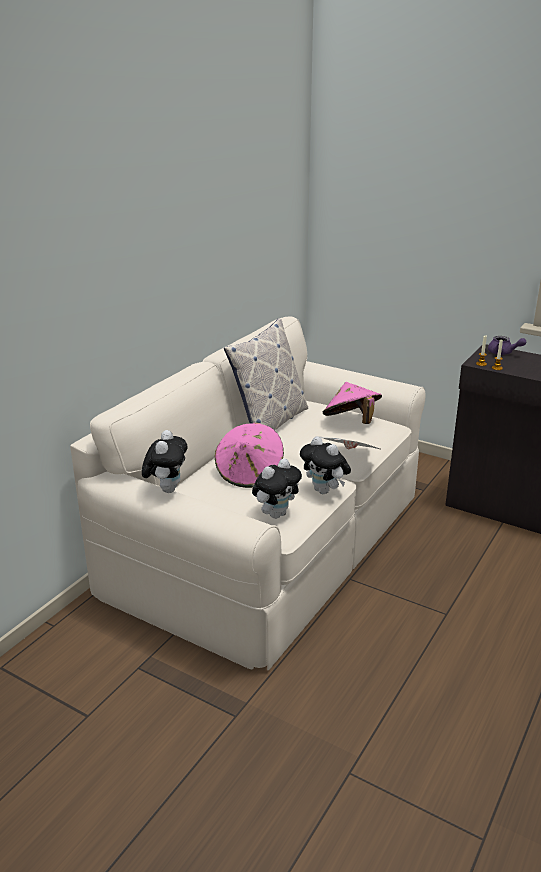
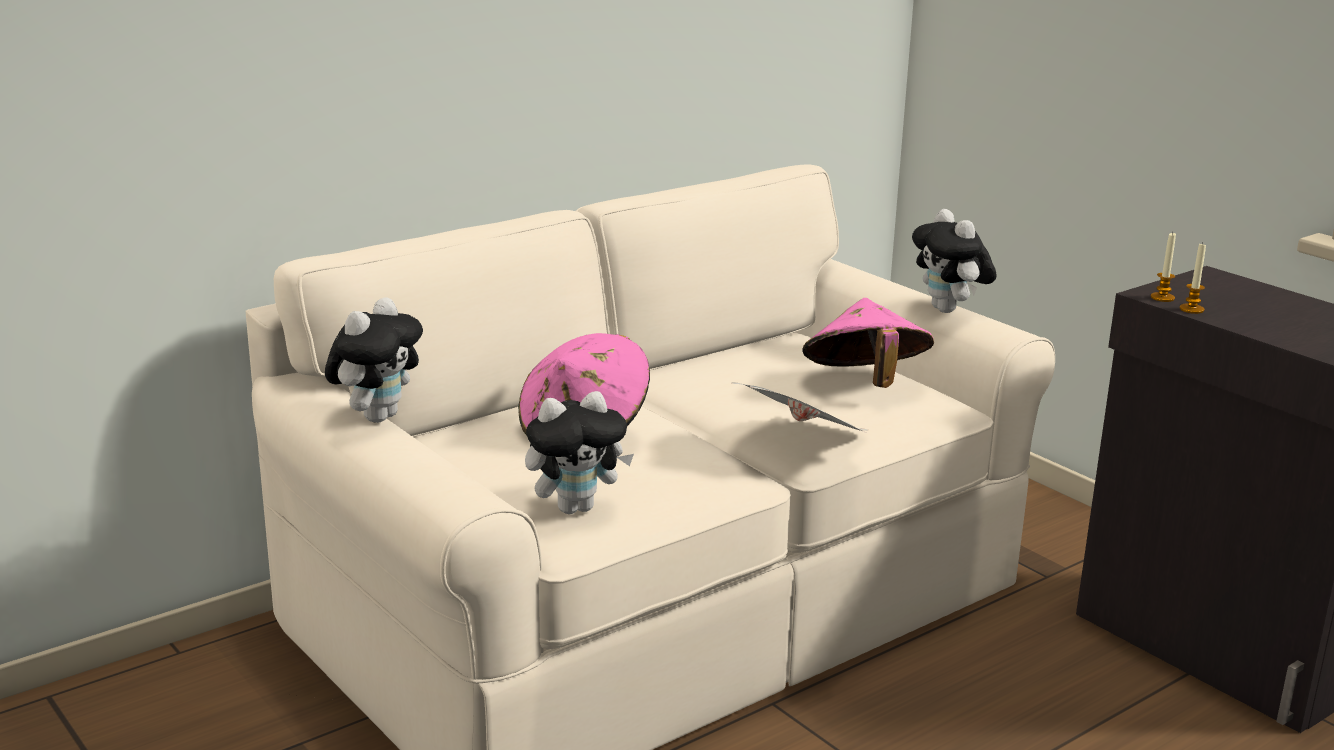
camera: 20 degrees right, 5 degrees down
pillow [224,318,308,430] -> none
plush toy [300,436,351,494] -> plush toy moved to [912,209,997,313]
purple teapot [488,336,526,355] -> none

